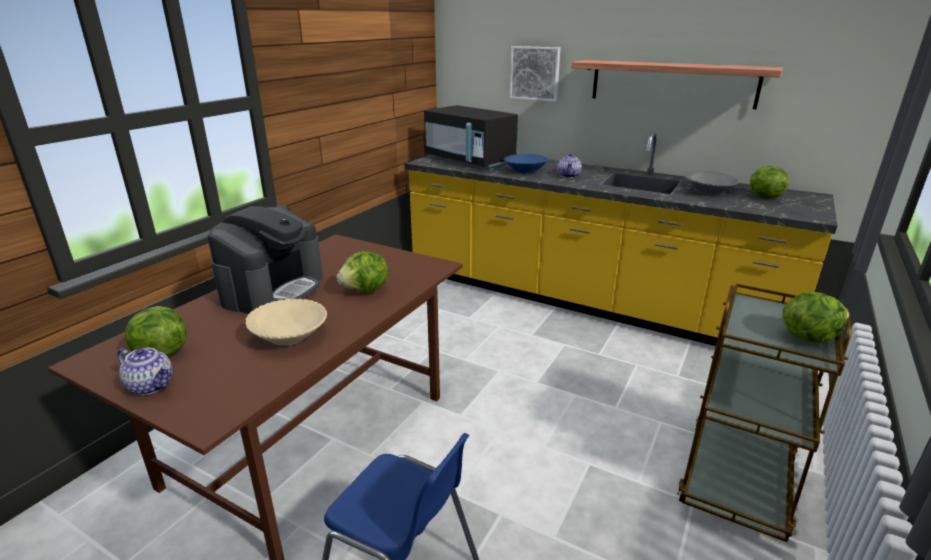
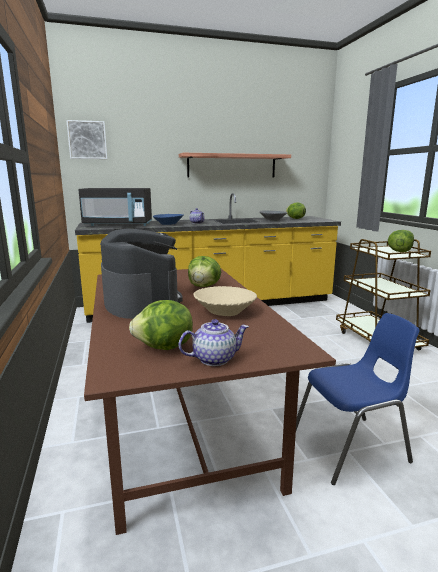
camera: 45 degrees left, 10 degrees down
picture [510,46,561,102] -> picture moved to [66,120,107,159]

